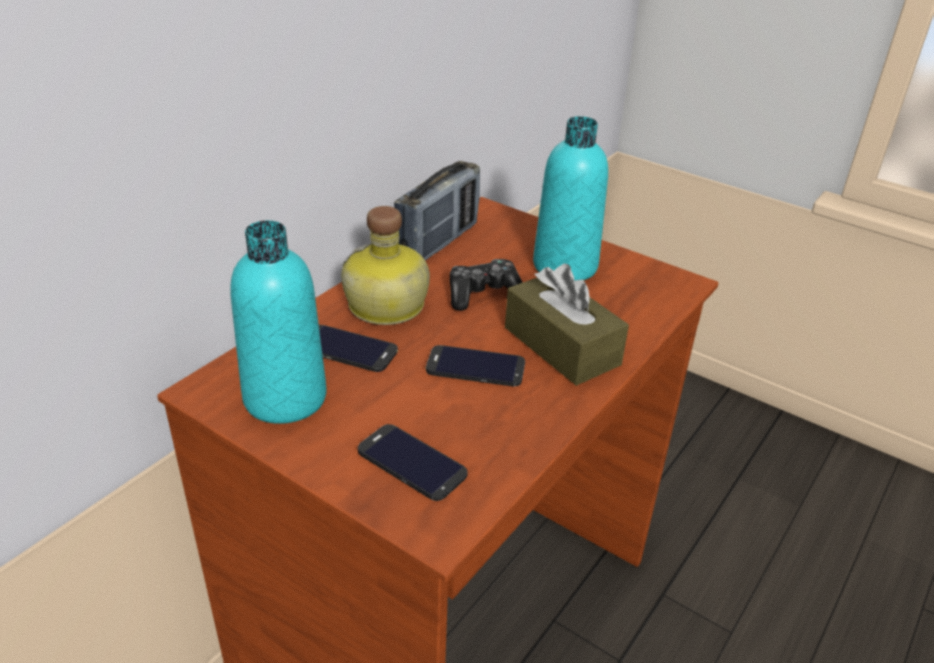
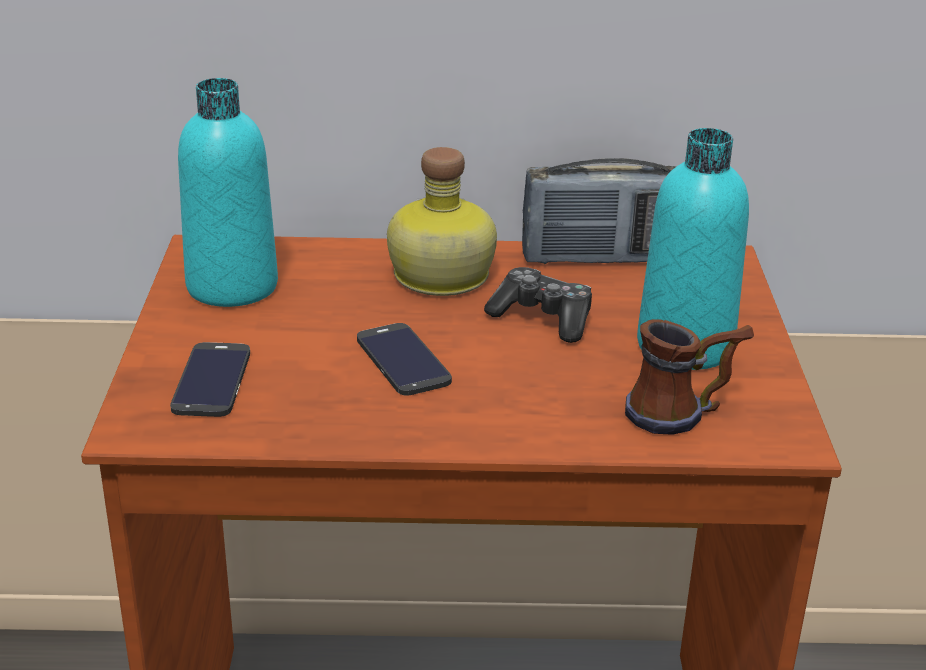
camera: 55 degrees right, 5 degrees down
phone [319,325,398,372] -> none
brown tissue box [505,263,629,386] -> none
none -> mug [625,319,754,435]

